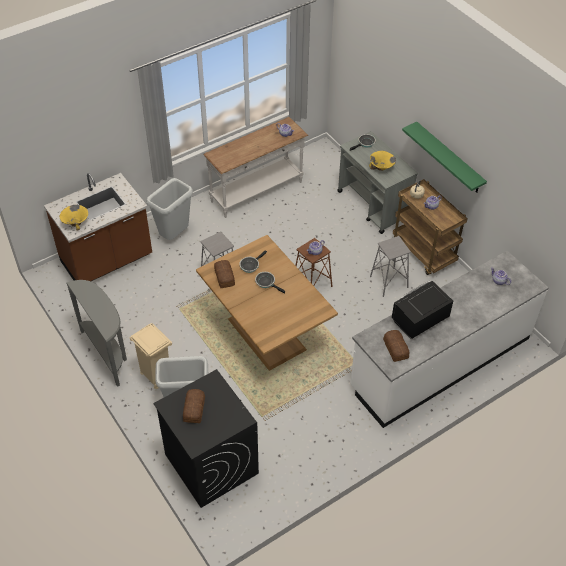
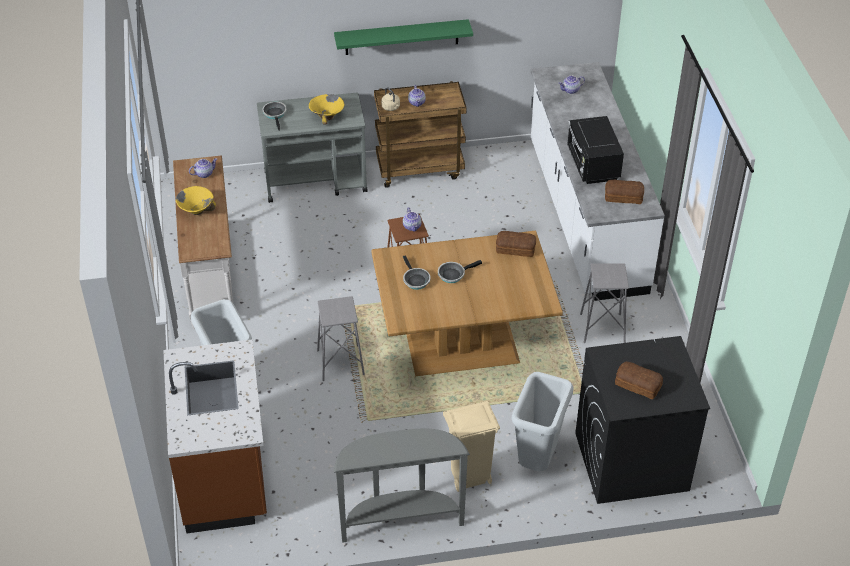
camera: 65 degrees left, 5 degrees down
yellow bowl [60,205,88,231] -> yellow bowl moved to [176,186,216,215]
bread [214,260,235,288] -> bread moved to [496,231,536,257]
grey stool [370,236,411,297] -> grey stool moved to [580,263,629,343]

